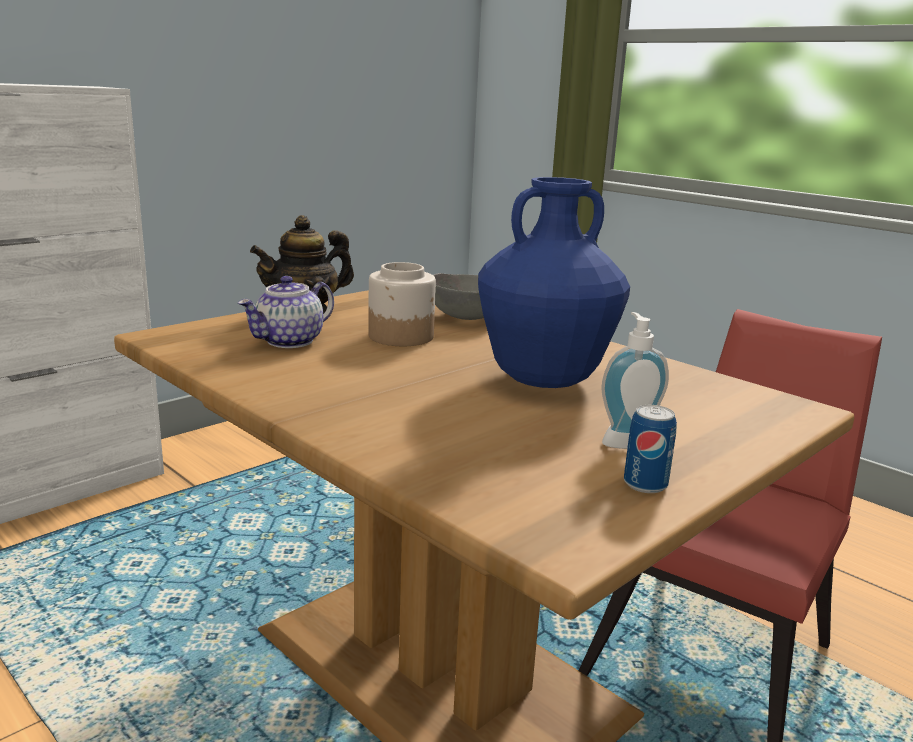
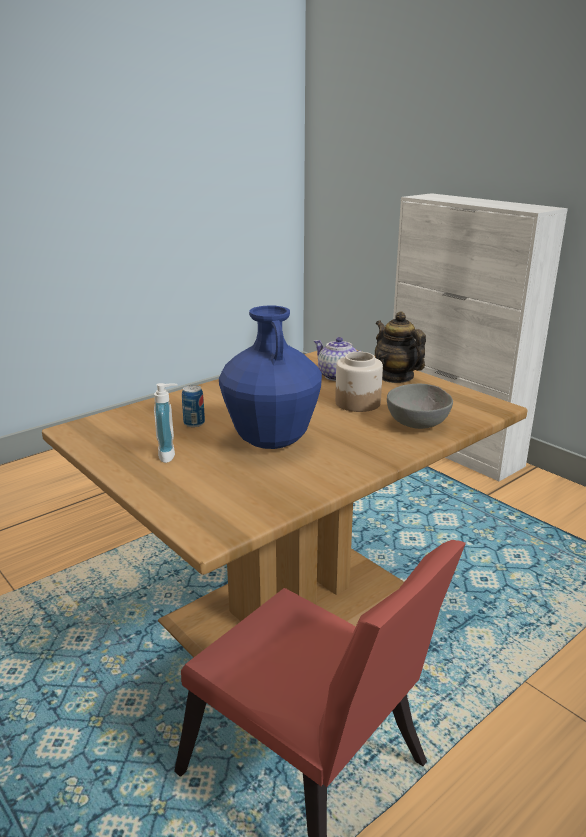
camera: 95 degrees right, 5 degrees up
can [624,405,677,493] -> can moved to [182,385,205,427]

